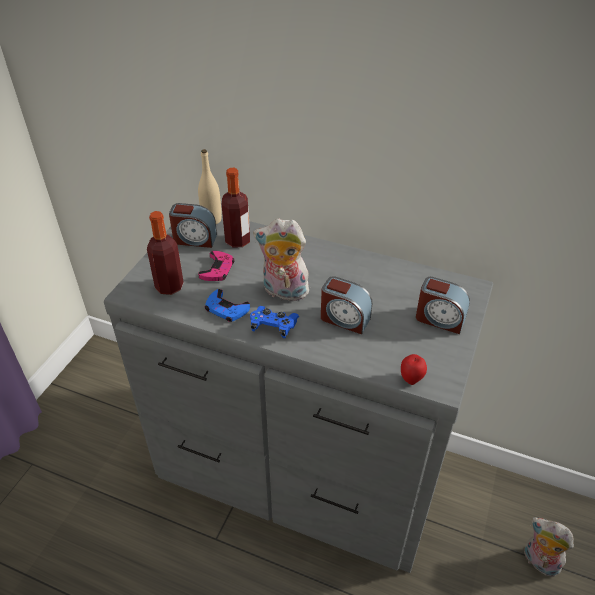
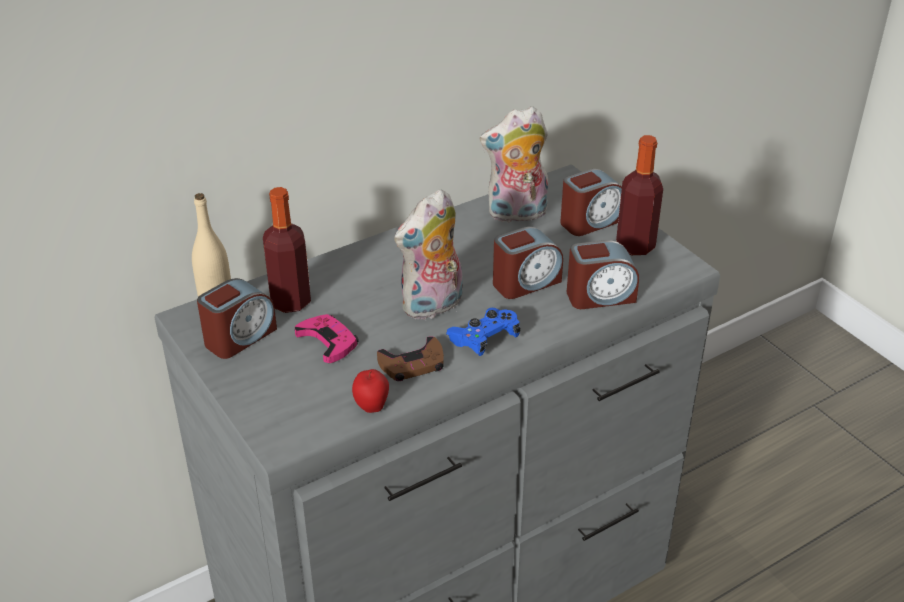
camera: 55 degrees left, 5 degrees down
bottle [147,211,184,295] -> bottle moved to [616,135,663,255]
blue game controller [205,289,250,322] -> brown game controller [377,336,444,381]
apple [401,354,427,385] -> apple moved to [352,369,389,413]
plush toy [524,517,574,577] -> plush toy moved to [480,106,548,224]
none -> alarm clock [567,240,639,309]

